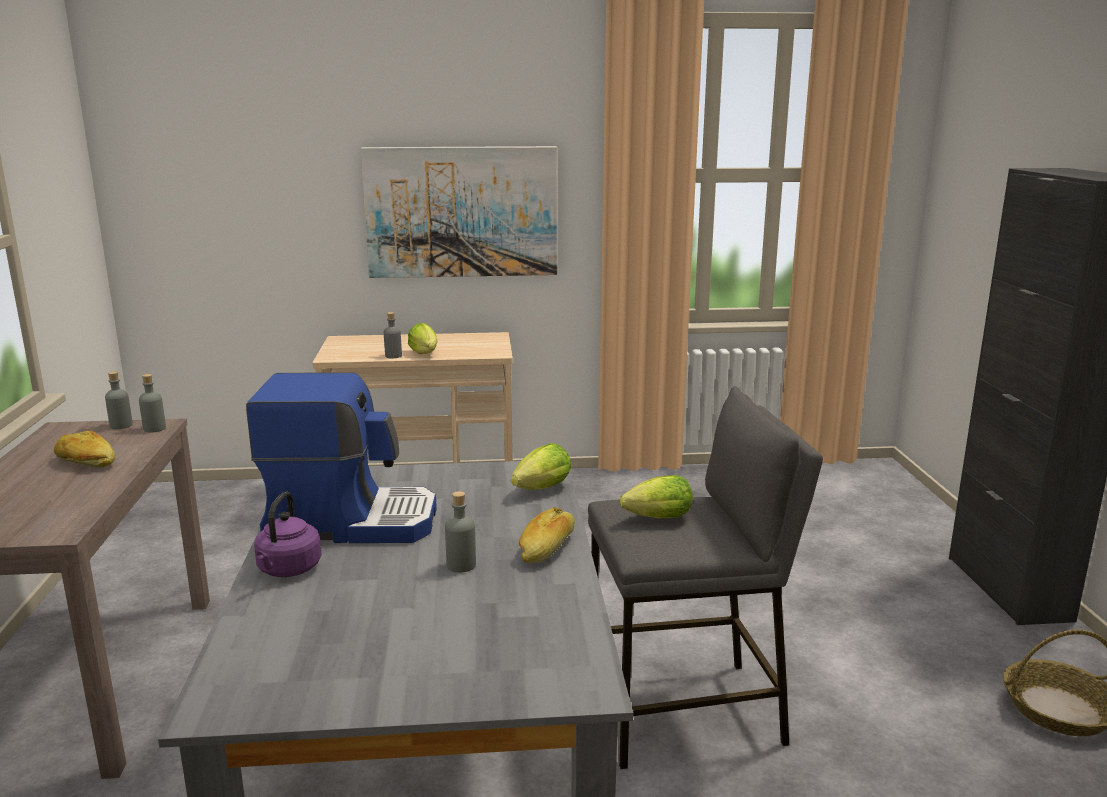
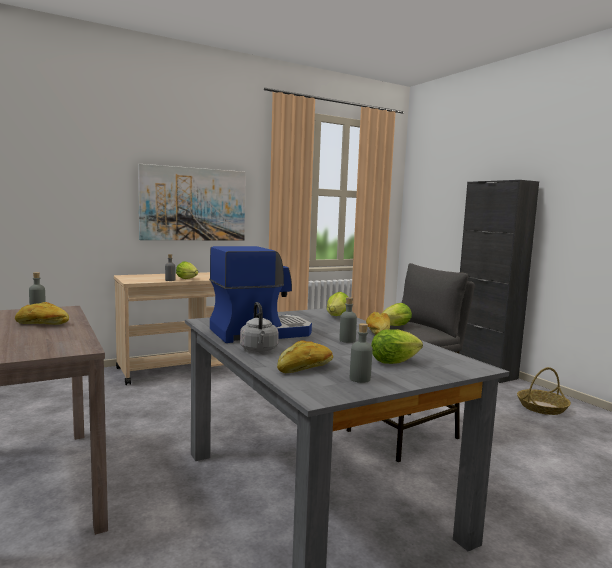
camera: 25 degrees left, 10 degrees down
grey bottle [139,374,166,432] -> grey bottle moved to [350,323,373,383]
purple kettle [254,491,322,577] -> grey kettle [240,302,279,352]
none -> bread [277,340,333,373]
none -> lettuce [371,329,423,364]

